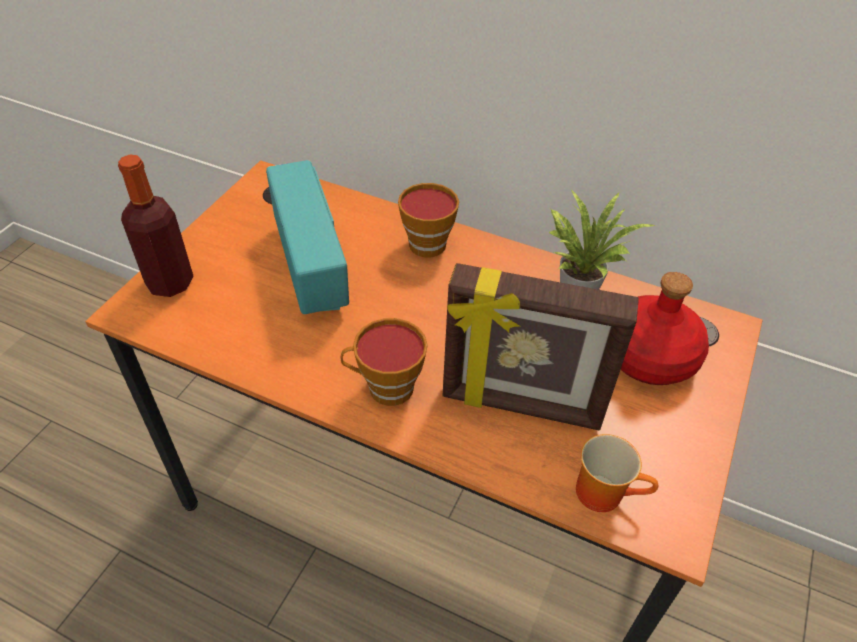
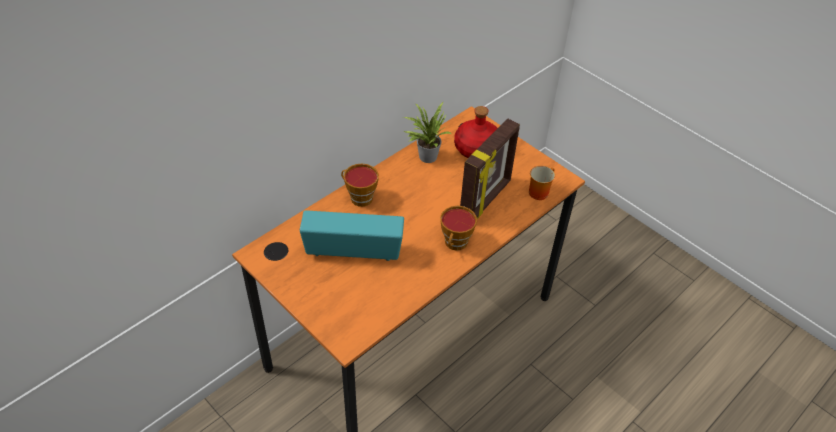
camera: 70 degrees left, 0 degrees up
bottle [118,155,194,297] -> none

